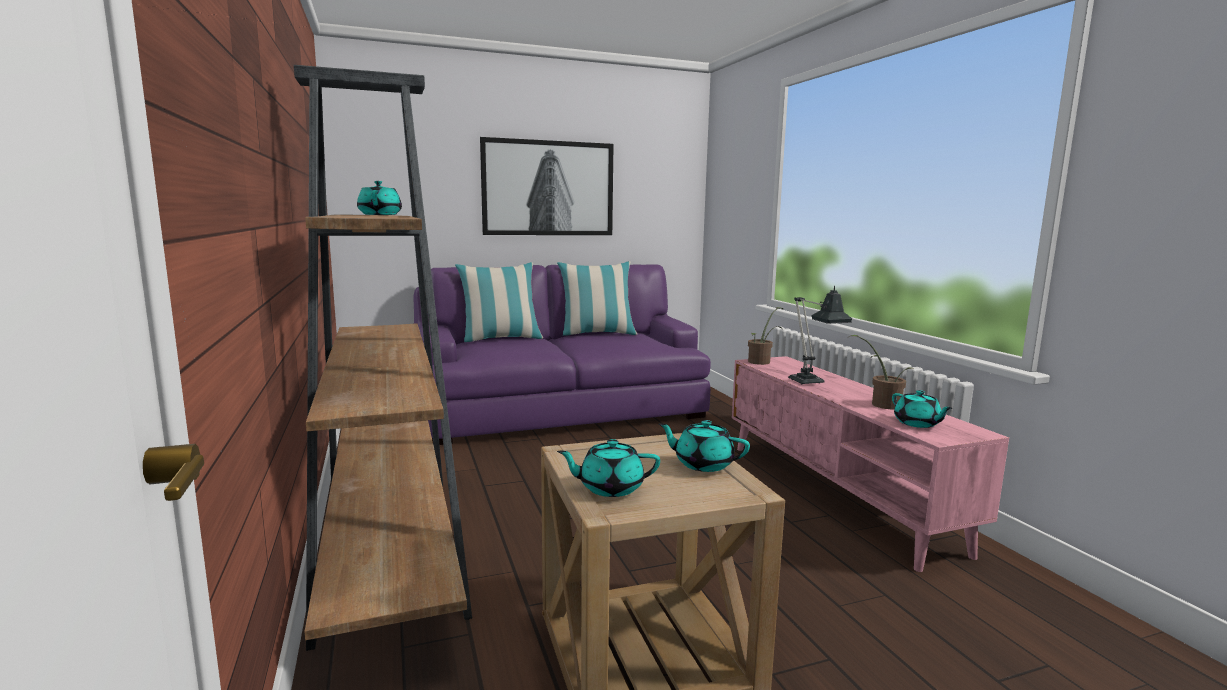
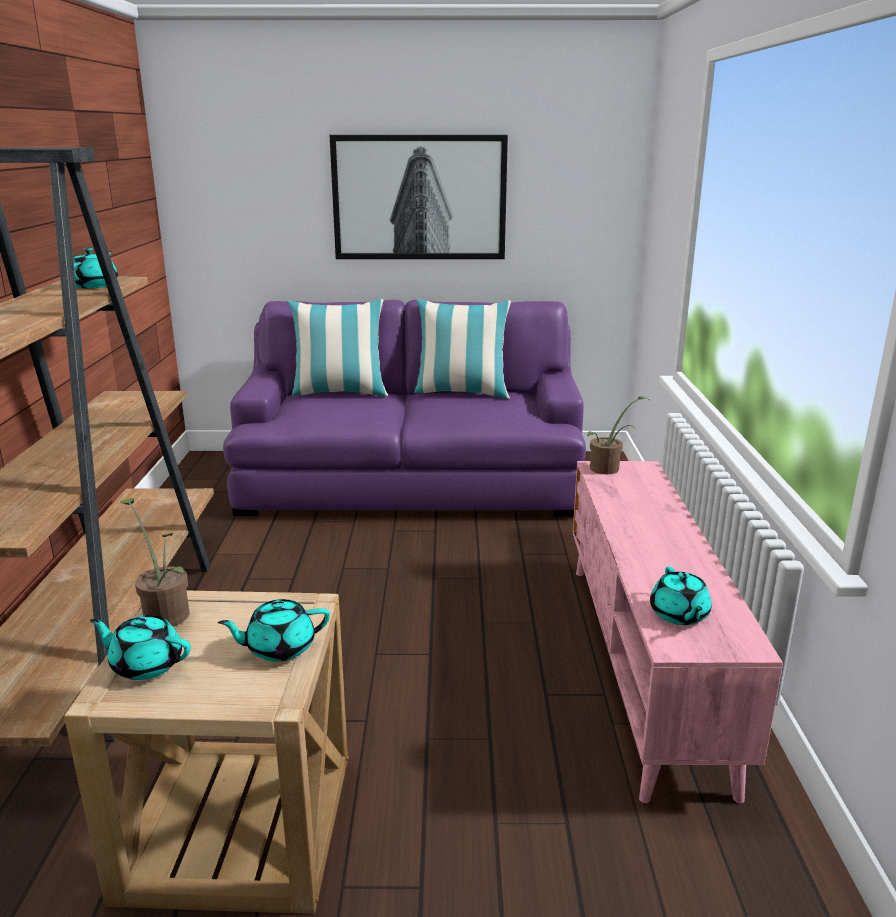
camera: 20 degrees right, 10 degrees up
turquoise teapot [658,420,750,472] -> turquoise teapot turned 60 degrees counterclockwise [218,599,330,662]
table lamp [788,285,852,384] -> none
potted plant [849,335,917,409] -> potted plant moved to [120,498,189,626]

